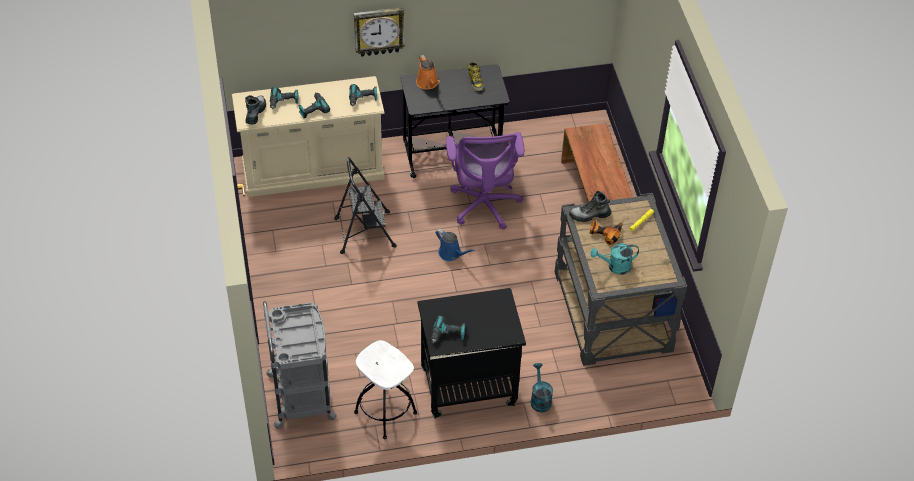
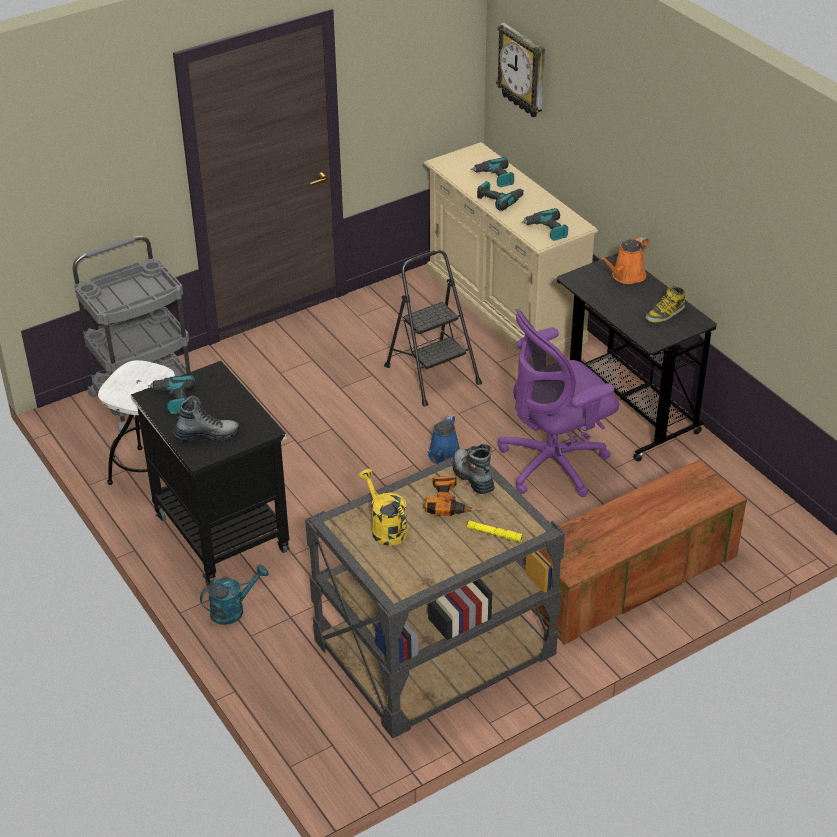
camera: 70 degrees right, 10 degrees down
boot [245,95,266,124] -> boot moved to [173,396,240,441]
wall clock [354,7,405,57] -> wall clock moved to [496,23,545,117]
turquoise watering can [590,243,639,275] -> yellow watering can [358,469,407,546]

